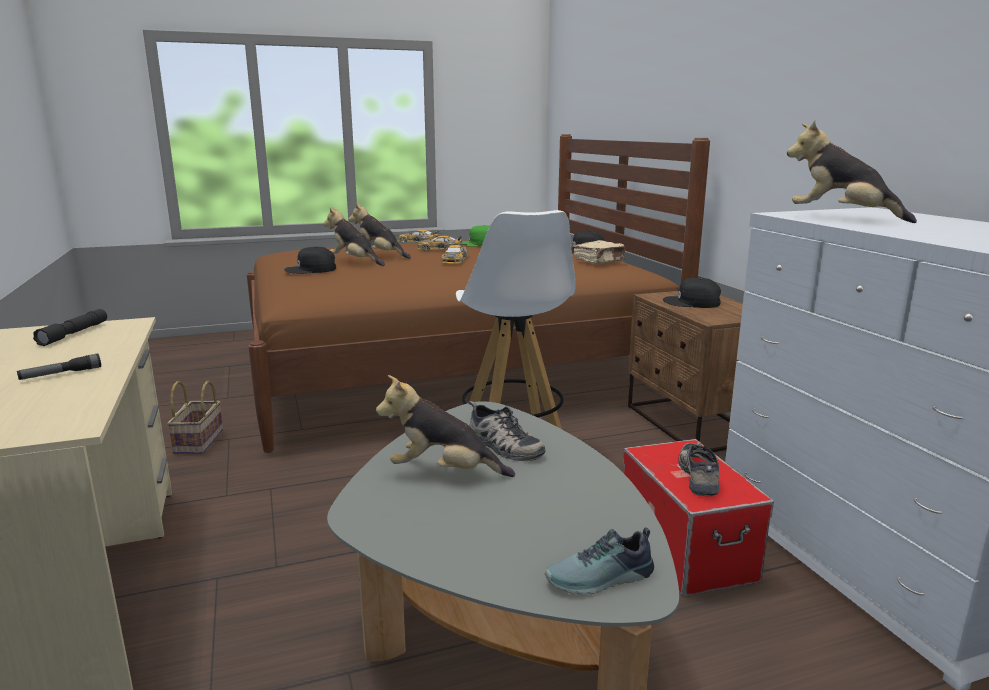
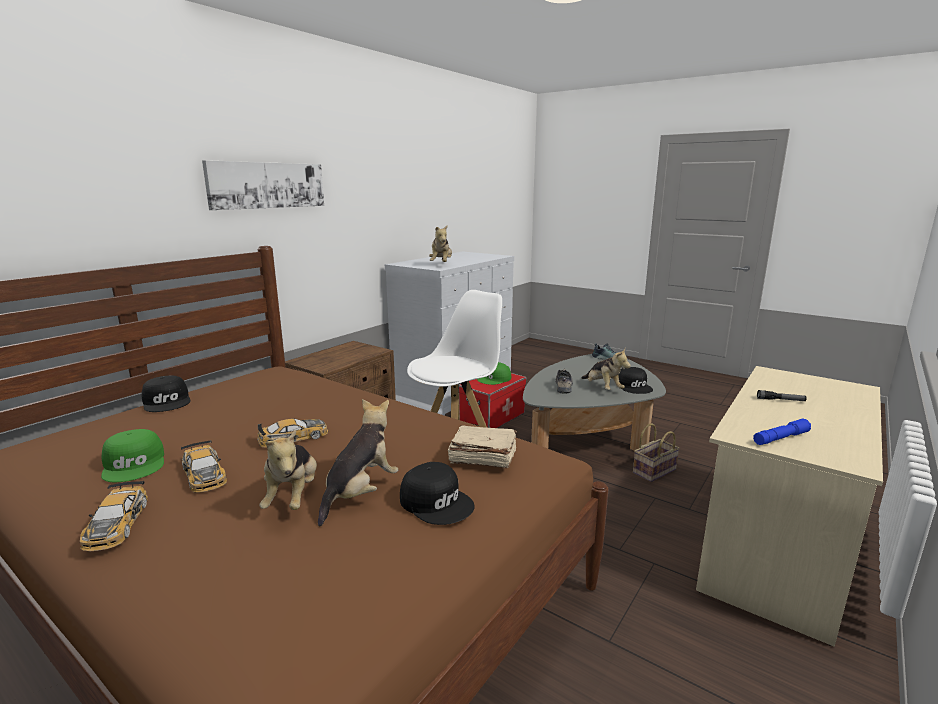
camera: 125 degrees left, 0 degrees up
black flashlight [33,309,107,346] -> blue flashlight [753,418,811,445]
basket [167,381,223,454] -> basket moved to [633,423,680,482]
plush toy [323,207,385,266] -> plush toy turned 150 degrees counterclockwise [318,399,398,526]
beige book [574,240,625,264] -> beige book moved to [448,425,517,468]
black cap [663,278,721,308] -> black cap moved to [618,367,653,394]
shoe [678,441,719,496] -> green cap [477,362,511,385]
none -> picture [202,160,324,210]

